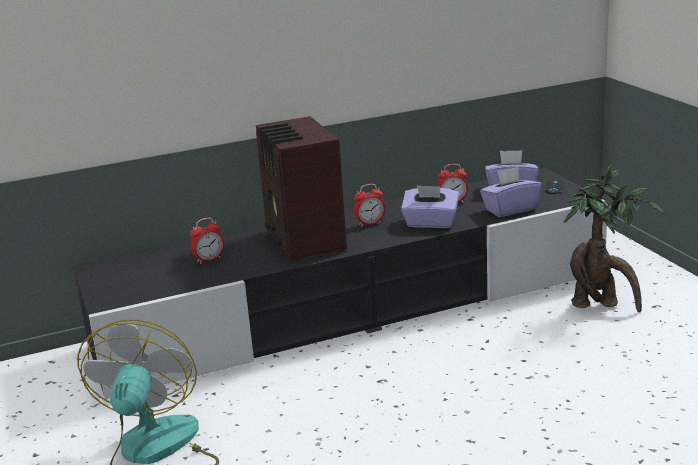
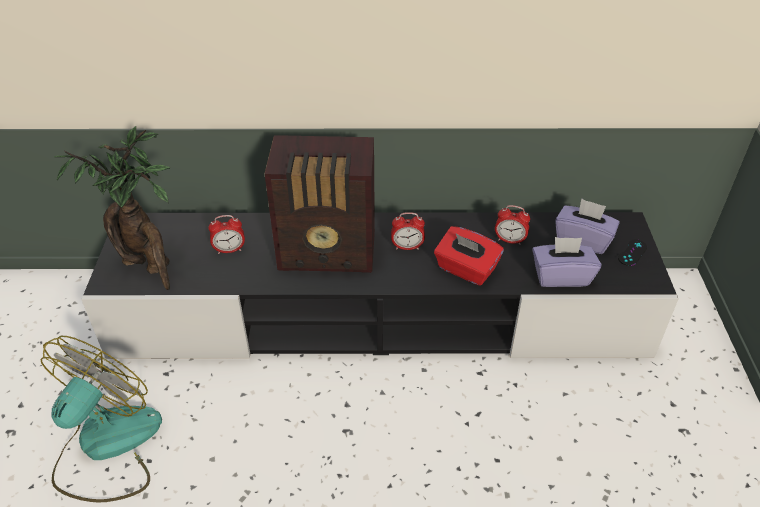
camera: 20 degrees right, 20 degrees up
radio [256,116,347,262] -> radio turned 90 degrees counterclockwise [265,135,375,273]
purple tissue box [401,185,459,228] -> red tissue box [434,226,504,286]
potted plant [564,165,664,313] -> potted plant moved to [54,126,170,290]

